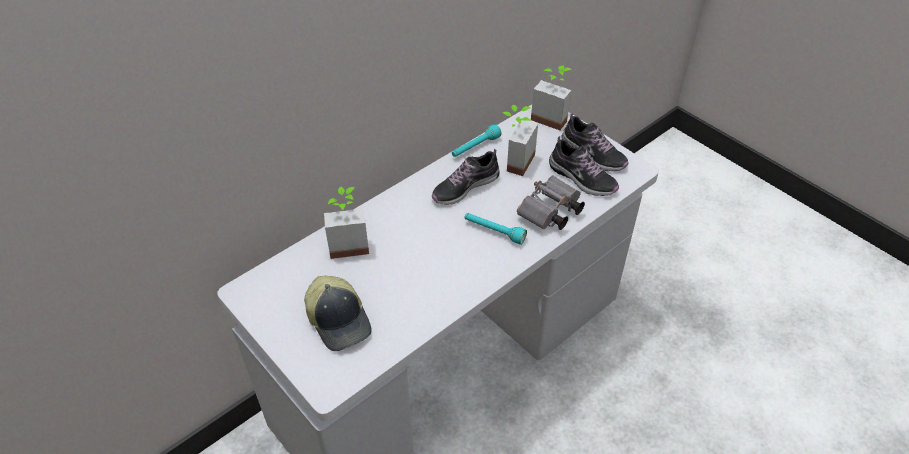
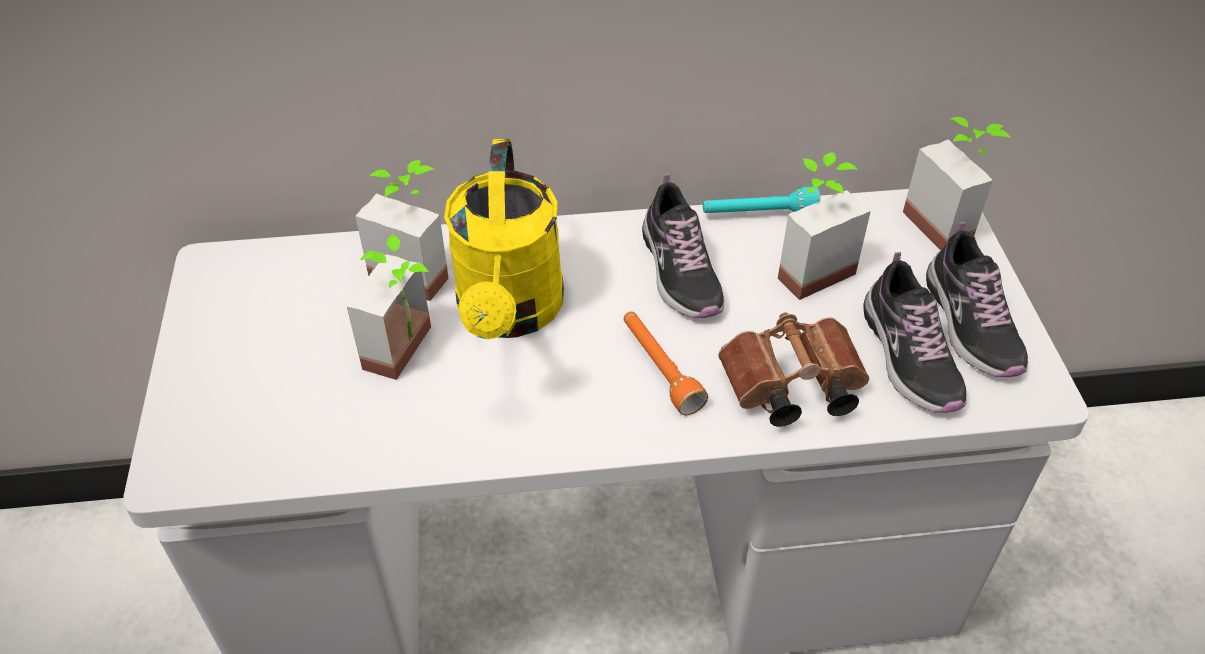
camera: 35 degrees right, 0 degrees up
cap [304,276,372,351] -> none
shoe [432,149,500,205] -> shoe turned 105 degrees counterclockwise [642,174,724,318]
turquoise flashlight [465,213,527,245] -> orange flashlight [624,311,708,415]
grey binoculars [517,175,585,230] -> brown binoculars [718,312,869,427]
none -> potted plant [347,235,431,380]
none -> yellow watering can [444,139,564,339]

